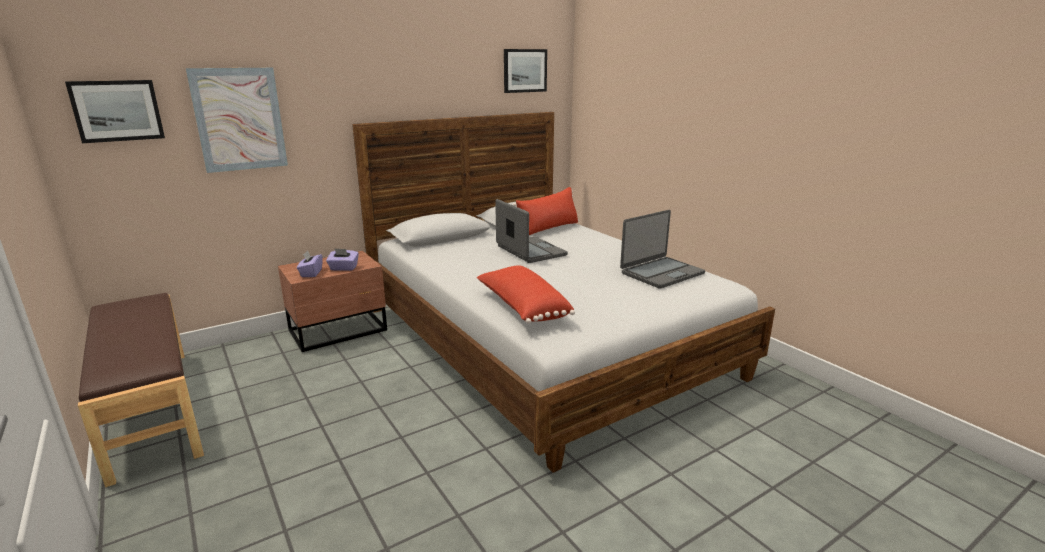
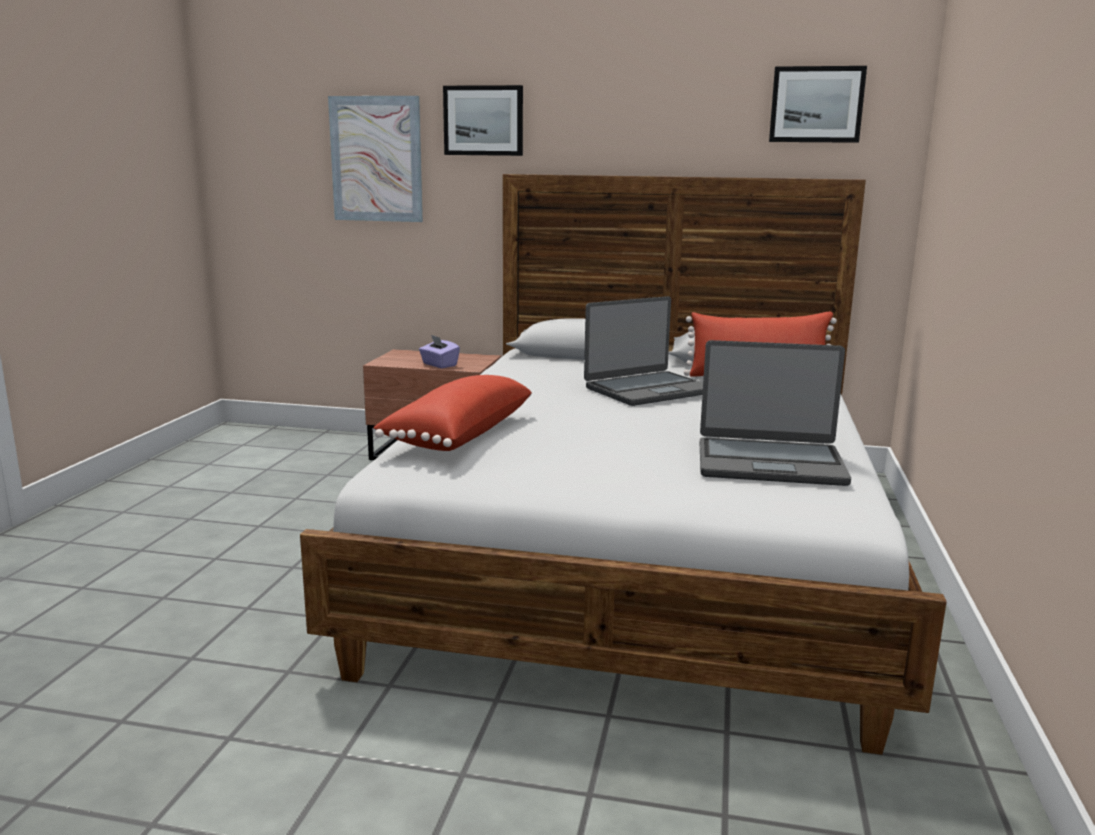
camera: 45 degrees right, 5 degrees down
picture [65,80,165,143] -> picture moved to [443,85,523,156]
brown bench [78,293,204,487] -> none
purple tissue box [297,250,322,277] -> none
laptop [495,199,568,263] -> laptop turned 45 degrees clockwise [584,296,703,406]

